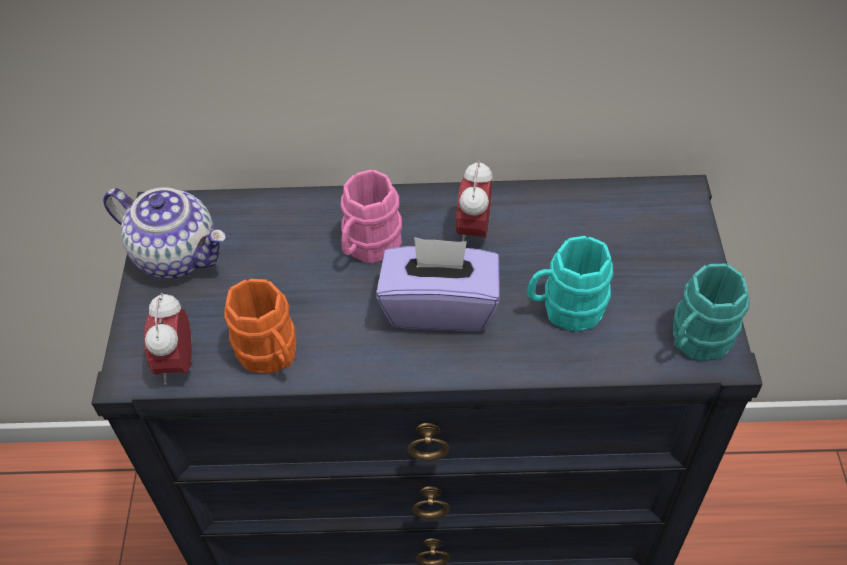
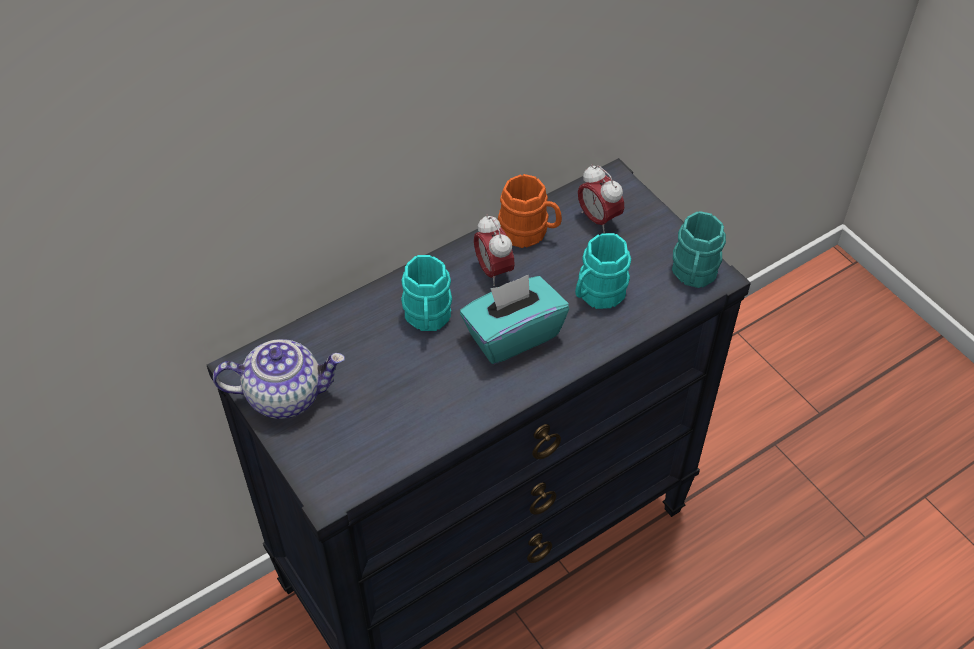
camera: 35 degrees left, 0 degrees up
alarm clock [144,293,192,385] -> alarm clock moved to [578,165,624,233]
orange mug [224,279,297,374] -> orange mug moved to [498,174,562,248]
pink mug [341,169,402,264] -> turquoise mug [401,255,452,331]
purple tissue box [376,237,499,331] -> turquoise tissue box [460,275,569,364]

